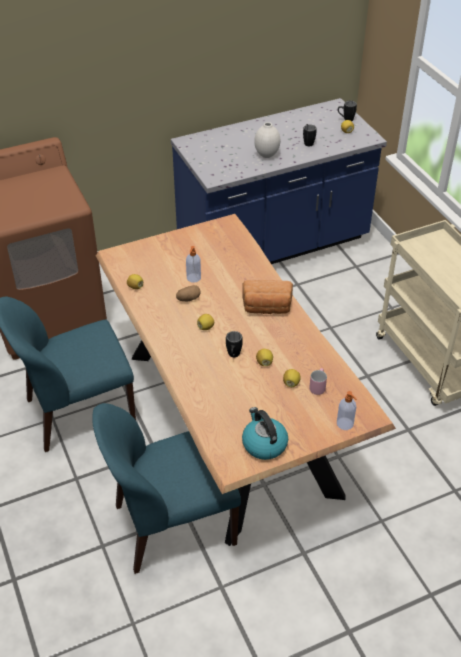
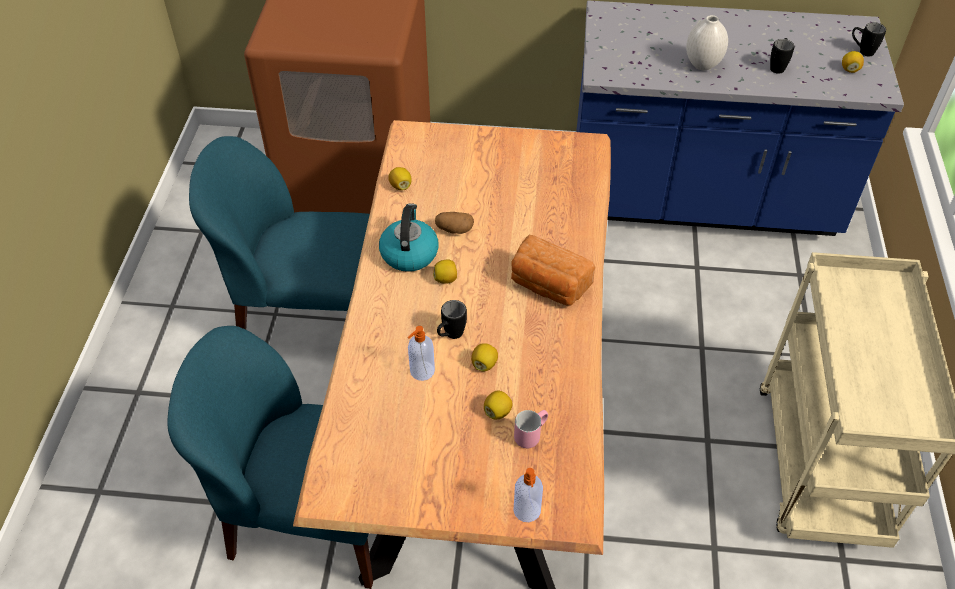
camera: 30 degrees right, 5 degrees up
soap dispenser [186,246,201,283] -> soap dispenser moved to [408,326,435,381]
kettle [242,407,288,460] -> kettle moved to [379,204,439,272]

